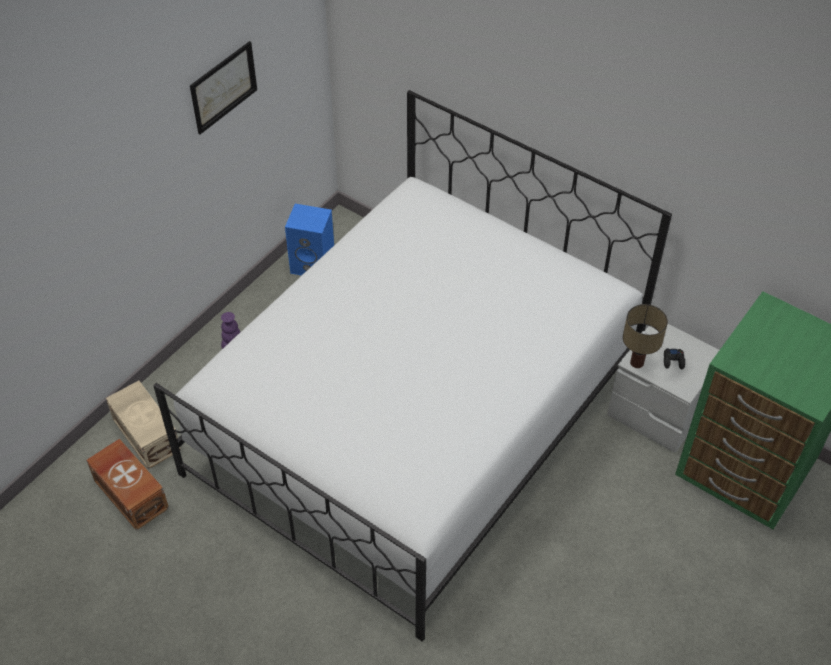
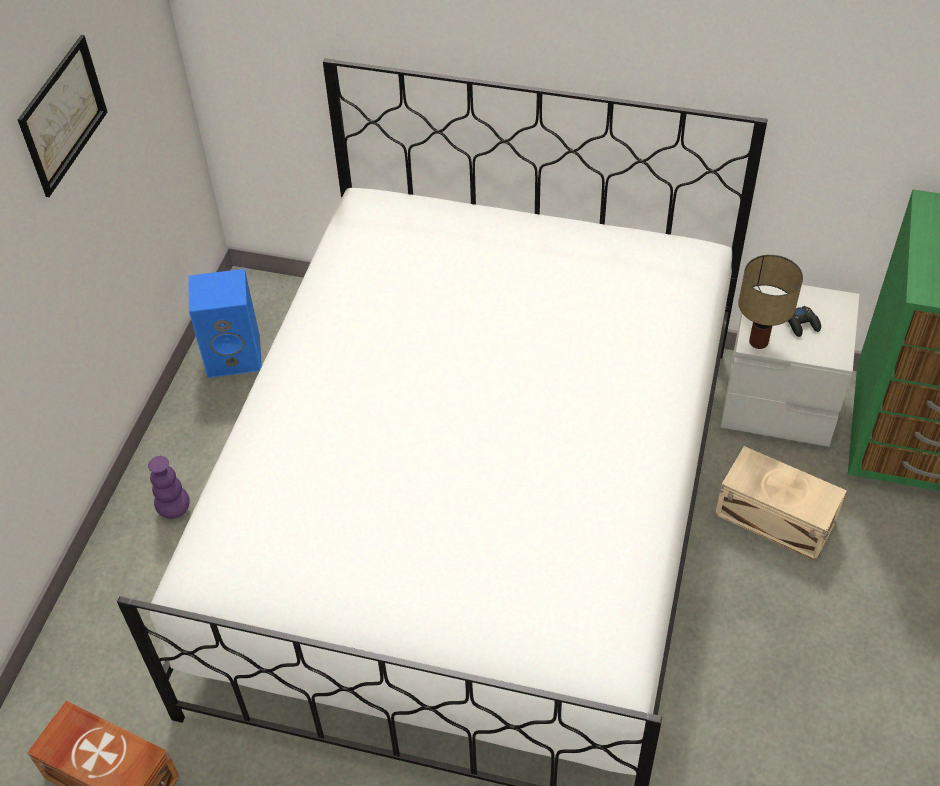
camera: 20 degrees left, 0 degrees up
beige storage box [106,381,181,469] -> beige storage box moved to [715,446,847,561]

